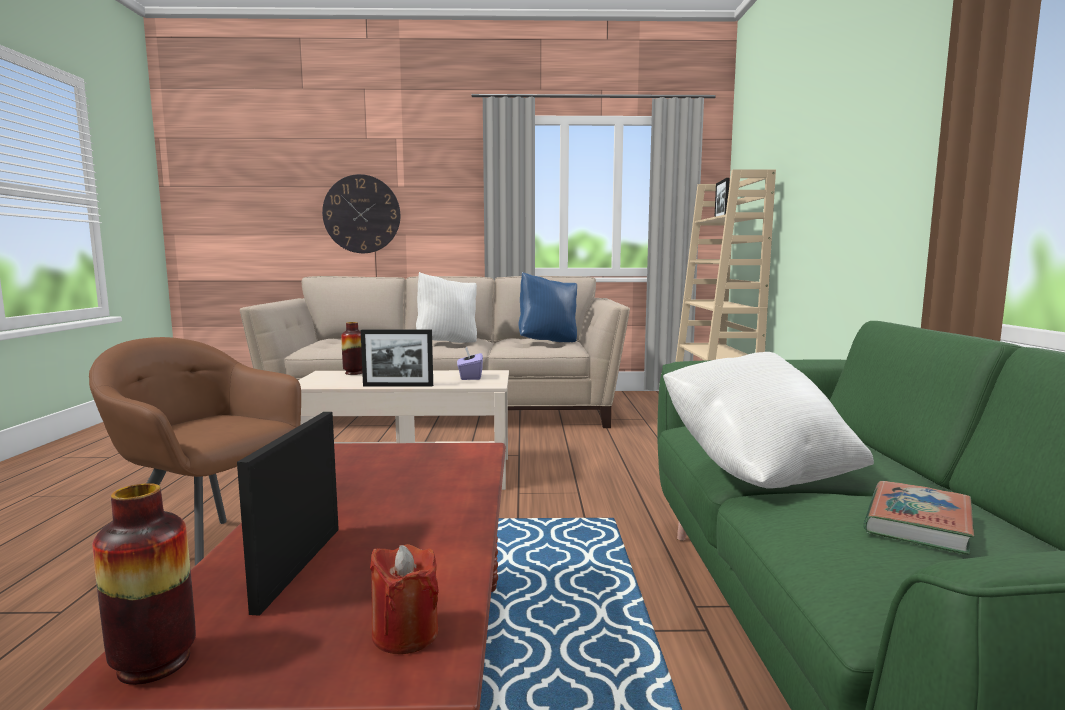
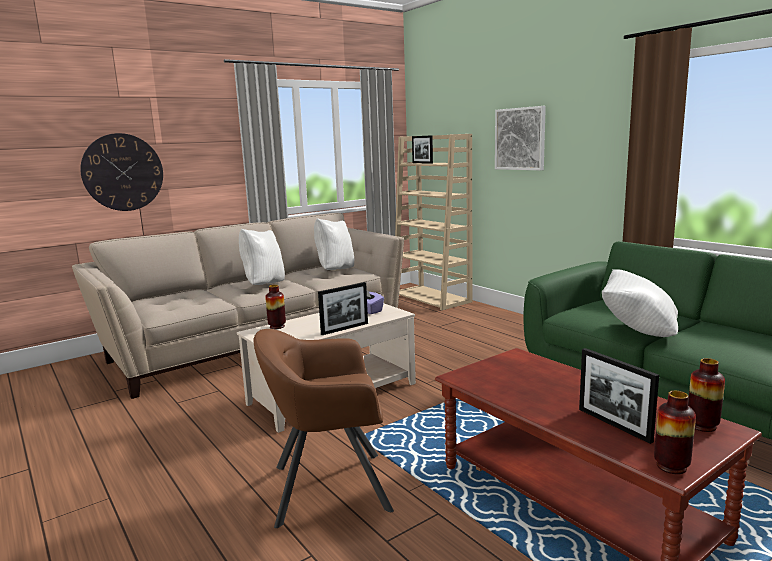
camera: 35 degrees left, 5 degrees up
red candle [370,544,439,654] -> vase [688,358,725,432]
blue pillow [518,272,577,342] -> white pillow [314,218,354,270]
book [864,481,974,555] -> none
none -> picture [495,106,546,170]

